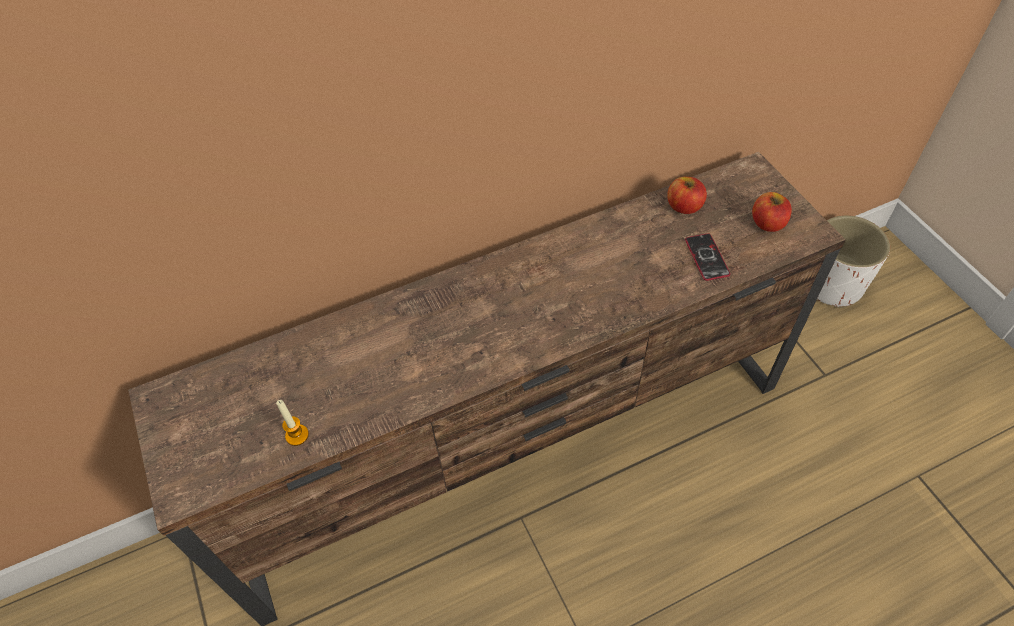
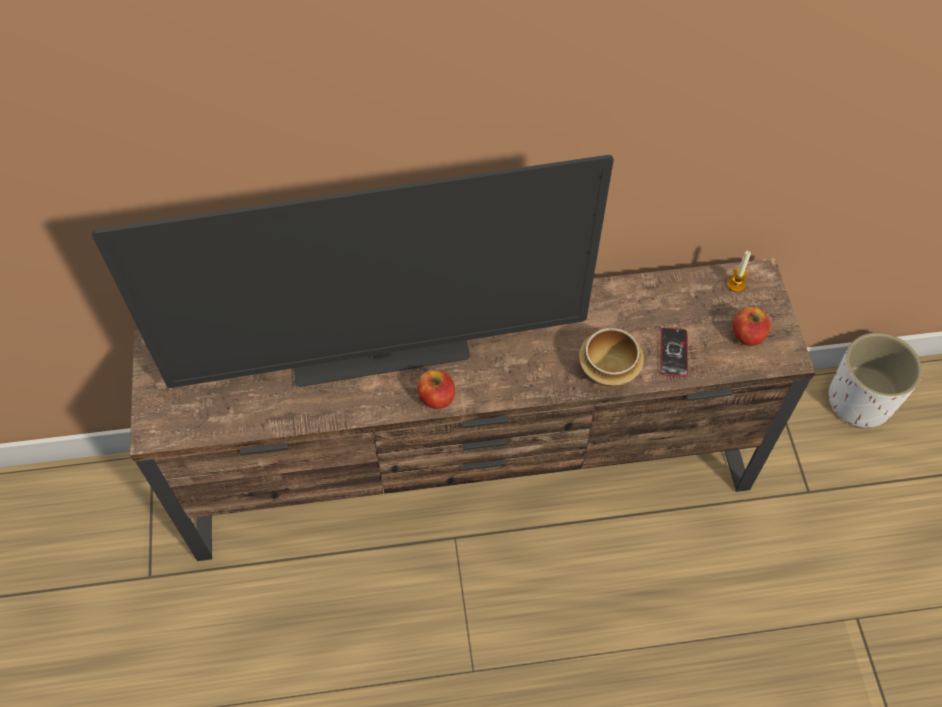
camera: 15 degrees right, 5 degrees up
candle [276,400,309,446] -> candle moved to [727,251,751,292]
apple [667,177,707,214] -> apple moved to [417,370,455,409]
none -> television [92,155,614,388]
none -> bowl [579,328,644,386]

